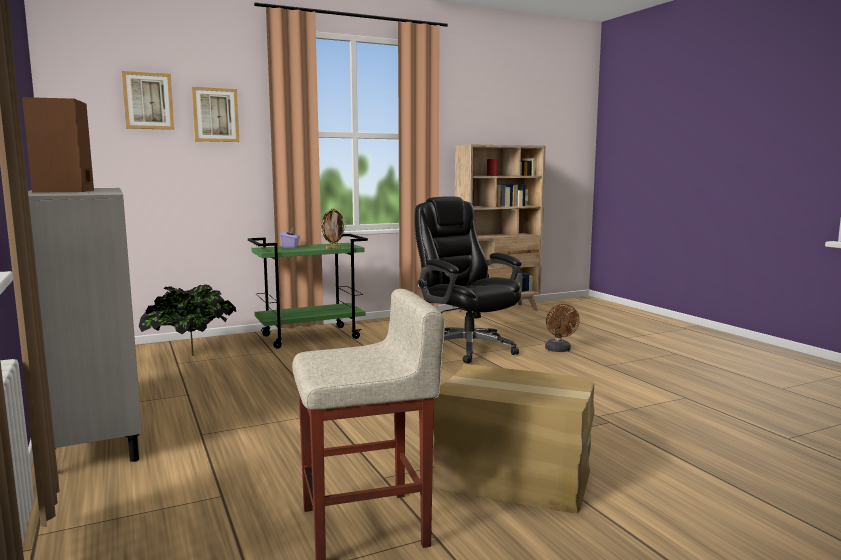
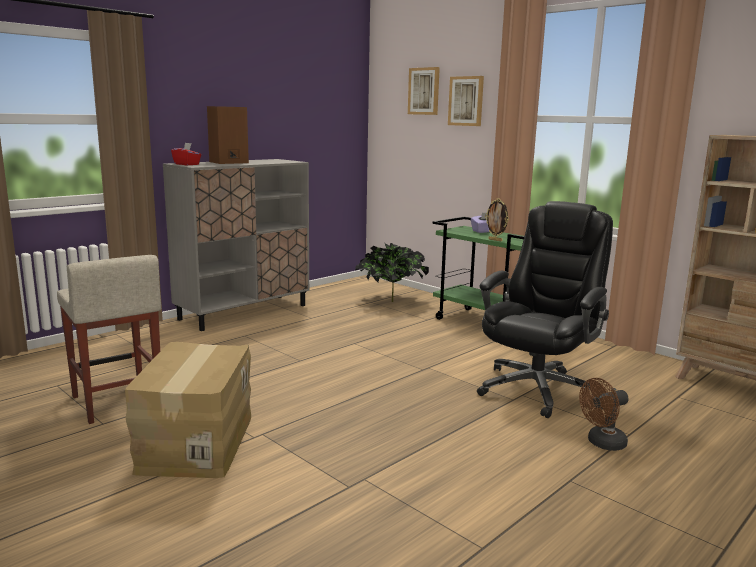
camera: 70 degrees right, 5 degrees up
none -> red tissue box [171,143,201,165]

